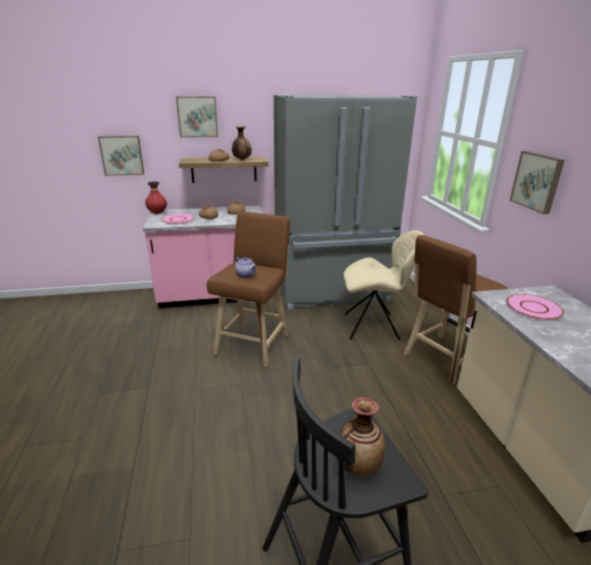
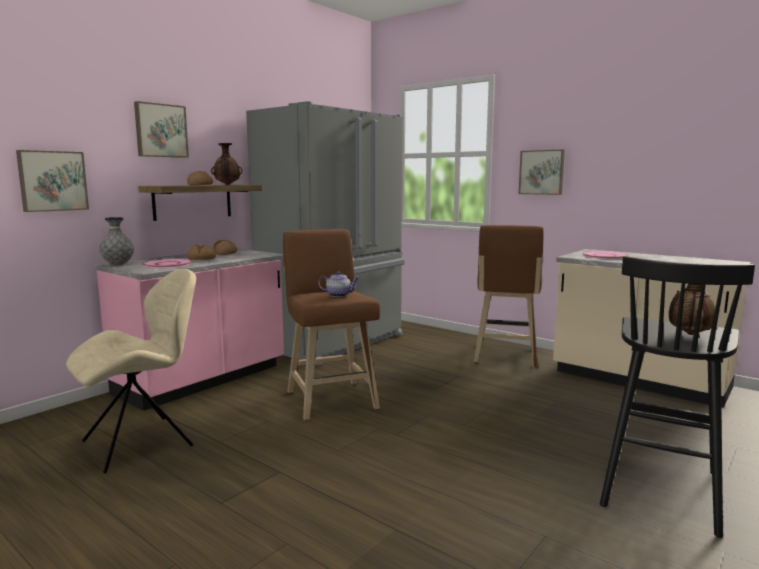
camera: 40 degrees left, 15 degrees down
red vase [145,181,167,214] -> grey vase [99,217,134,265]
beige chair [343,230,424,340] -> beige chair moved to [66,269,196,473]

